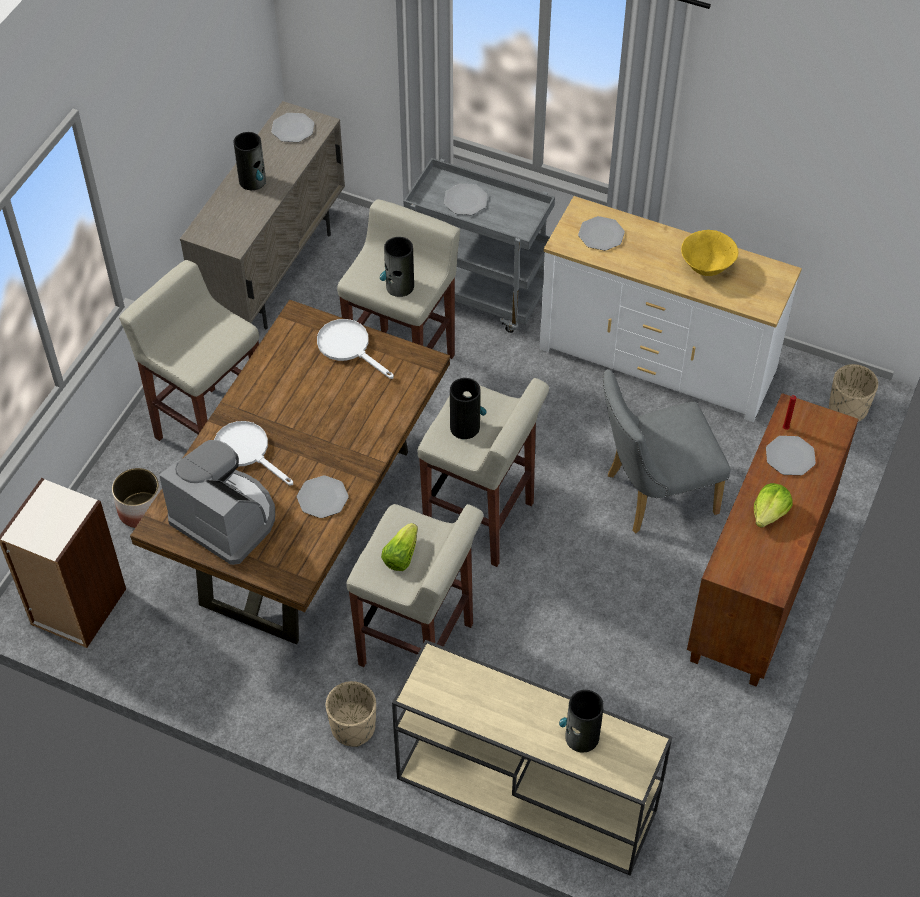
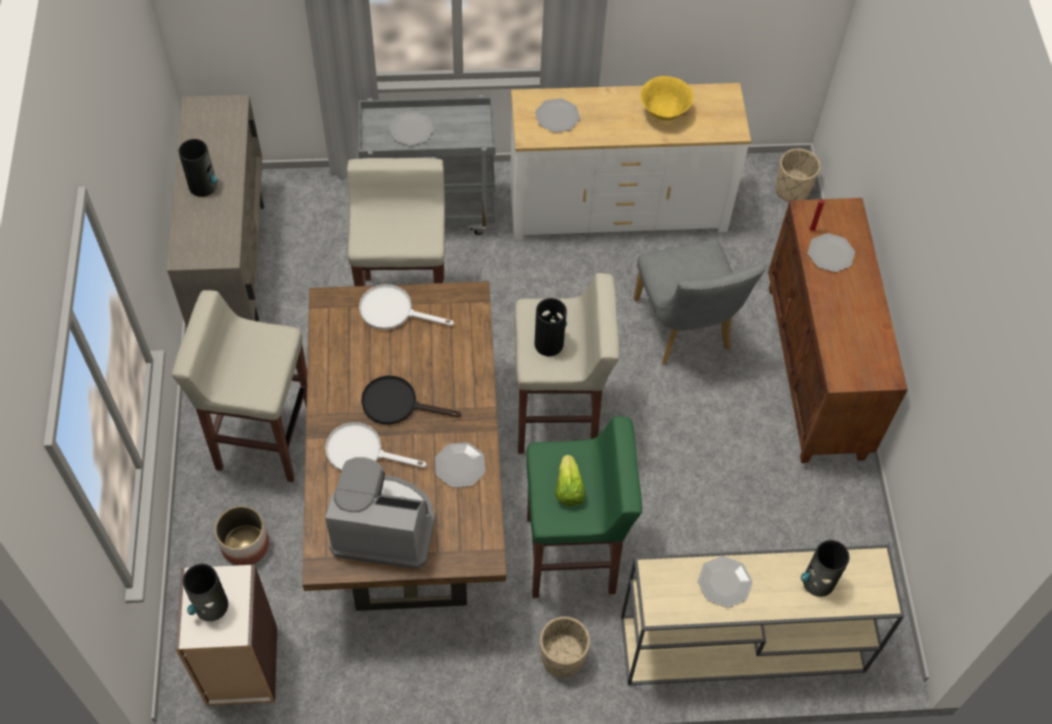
camera: 30 degrees left, 5 degrees up
plate [271,113,314,142] -> plate moved to [698,556,753,608]
beige stool [347,504,483,667] -> green stool [527,416,642,598]
vase [380,237,414,297] -> vase moved to [183,563,228,621]
grey chair [603,369,731,533] -> grey chair turned 60 degrees counterclockwise [634,239,765,364]
lettuce [754,483,793,528] -> none
none -> black frying pan [361,375,461,425]

